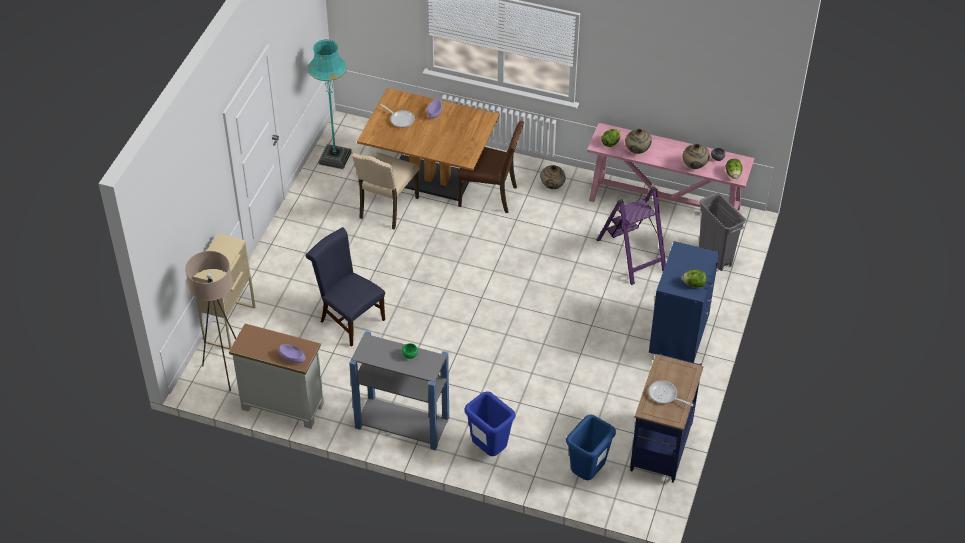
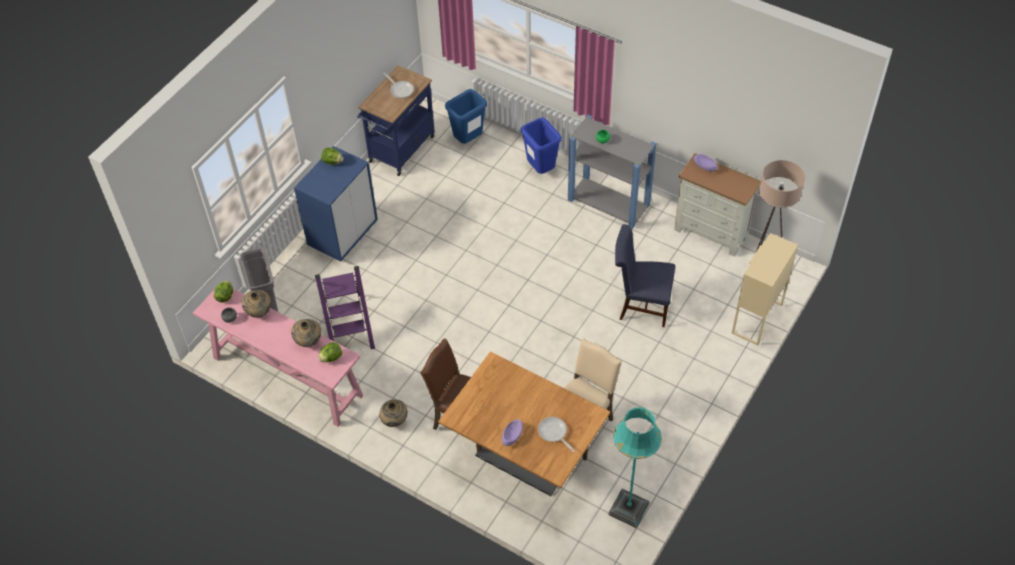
camera: 165 degrees left, 5 degrees up
blue chair [305,227,385,347] -> blue chair turned 135 degrees clockwise [615,224,675,327]

